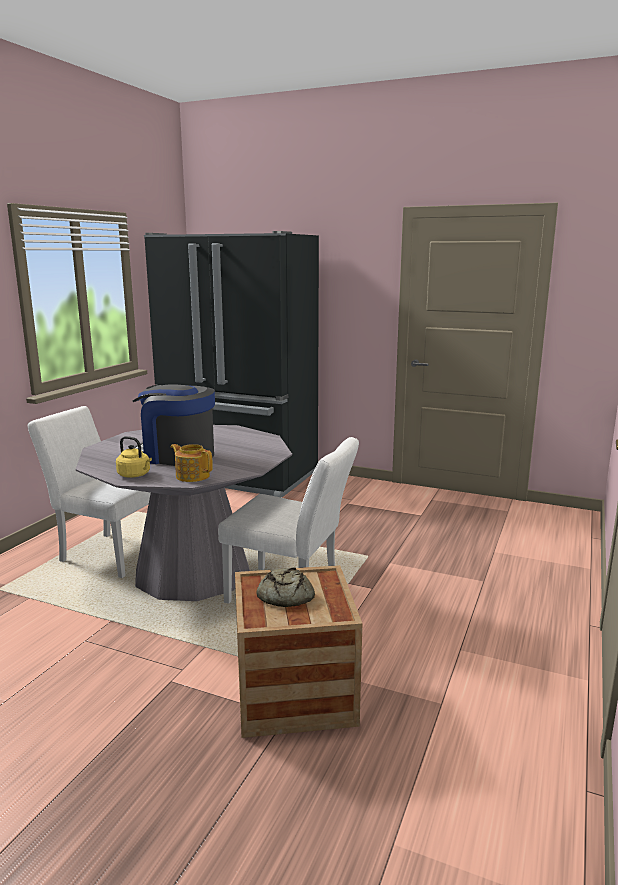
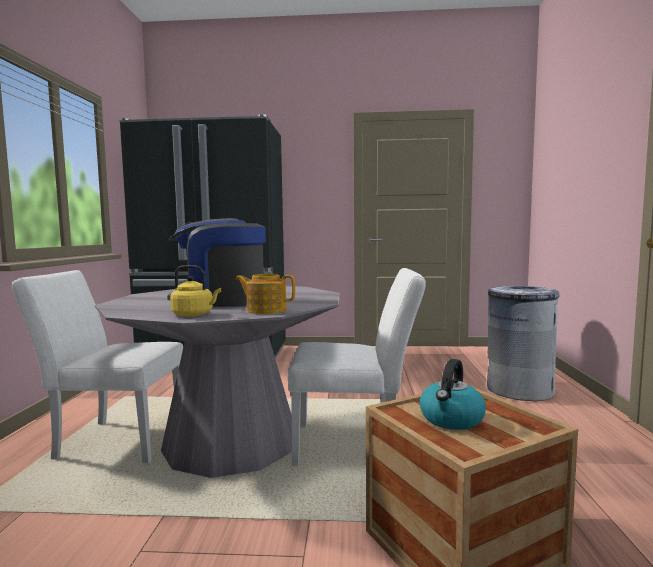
camera: 20 degrees left, 10 degrees down
bread [256,568,315,607] -> kettle [420,359,486,430]
none -> grey trash can [487,286,560,401]

